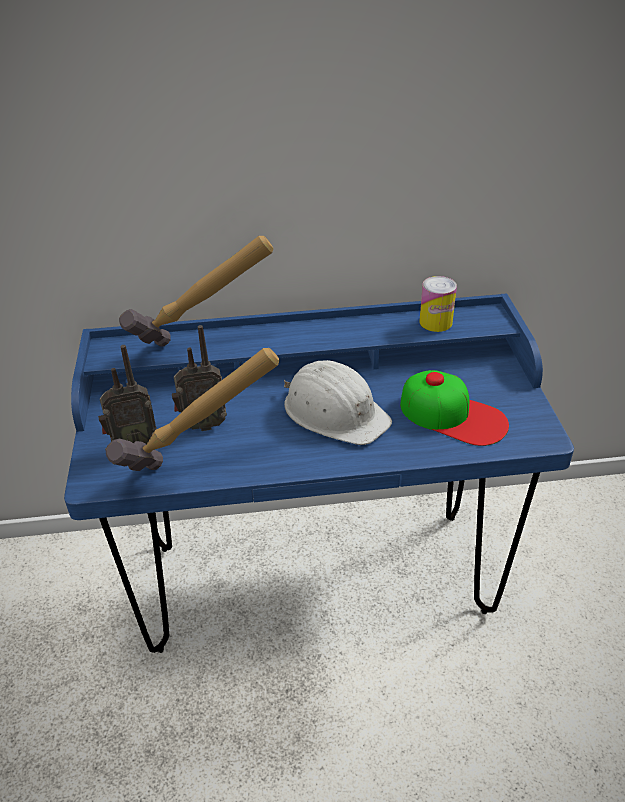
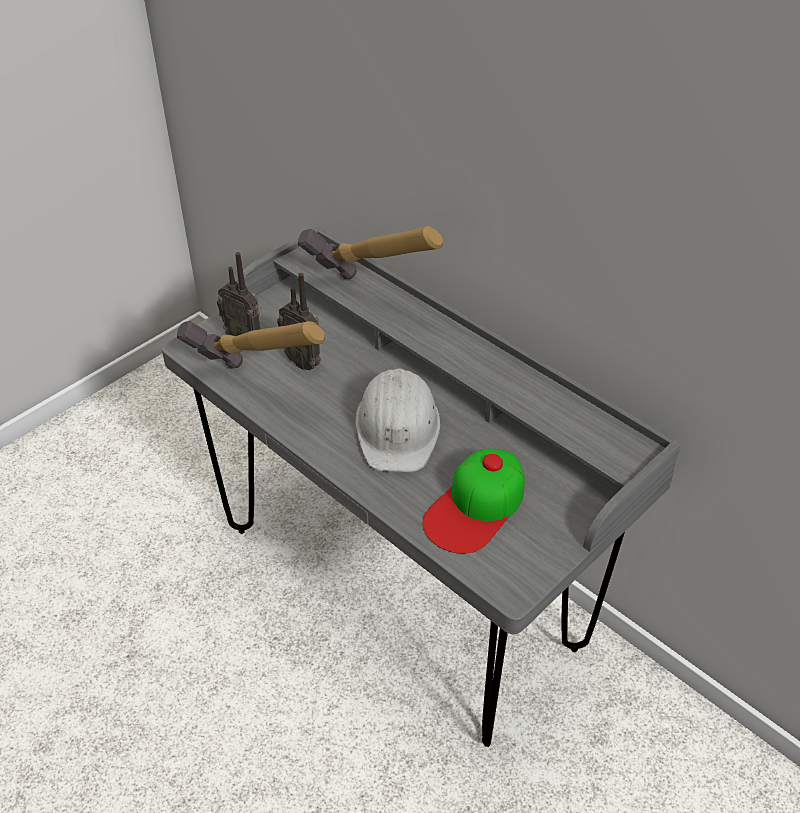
camera: 50 degrees right, 5 degrees up
blue desk [64,293,574,653] -> grey desk [162,226,681,747]
cap [400,370,509,446] -> cap turned 45 degrees clockwise [422,449,525,554]
can [420,276,457,332] -> none

